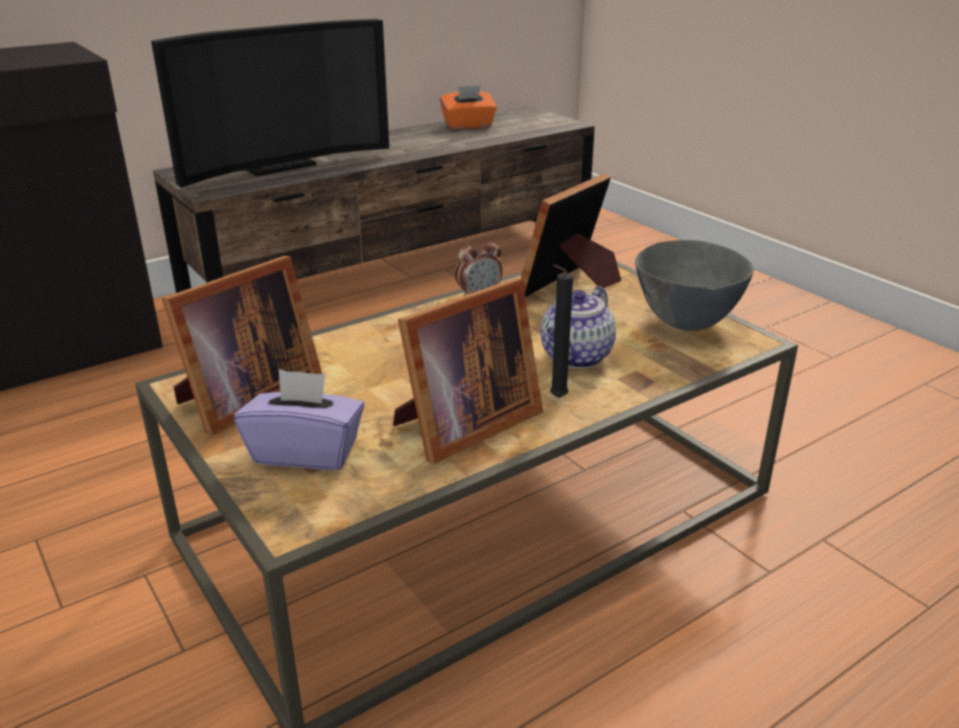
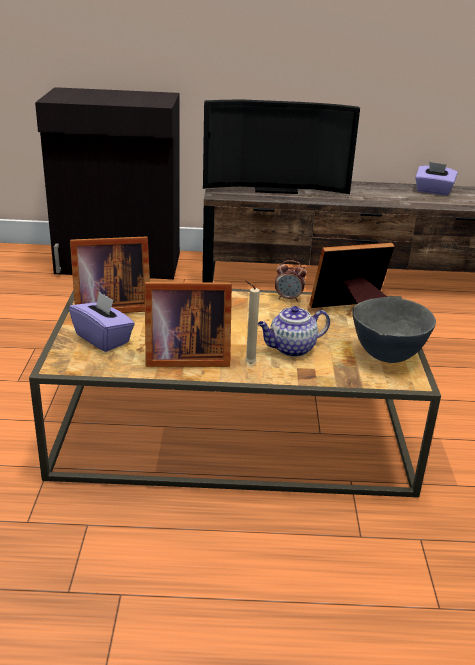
camera: 35 degrees right, 0 degrees up
orange tissue box [440,85,497,129] -> purple tissue box [415,162,458,196]
black candle [550,265,573,398] -> beige candle [245,281,260,364]

